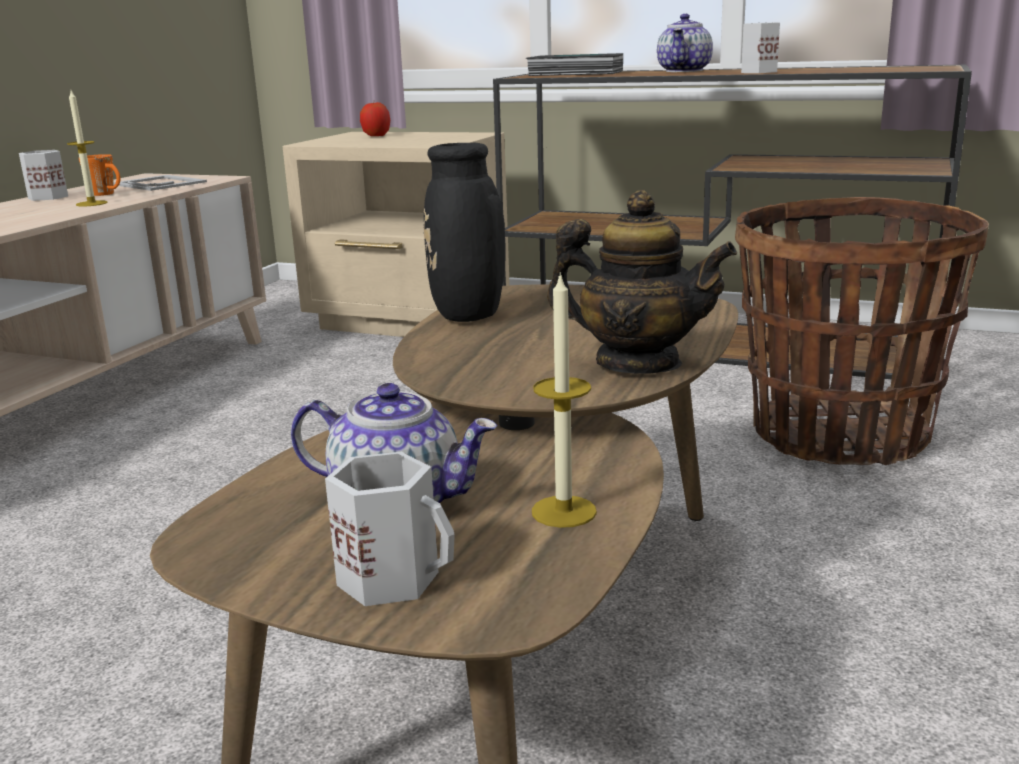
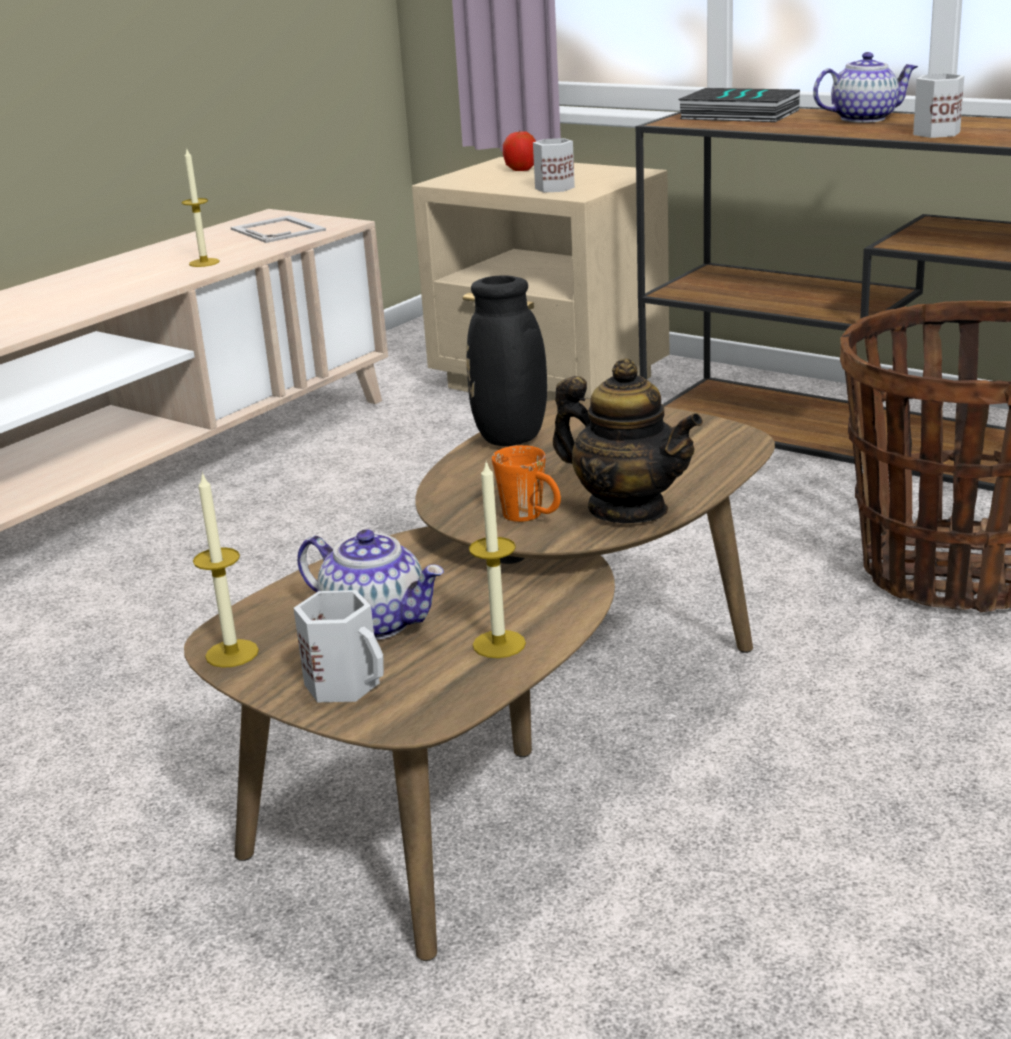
camera: 15 degrees right, 5 degrees up
white mug [19,150,68,201] -> white mug moved to [533,138,575,192]
orange mug [79,154,121,196] -> orange mug moved to [492,445,561,522]
teapot [657,14,713,72] -> teapot turned 135 degrees counterclockwise [813,52,918,123]
none -> candle [193,472,259,668]

